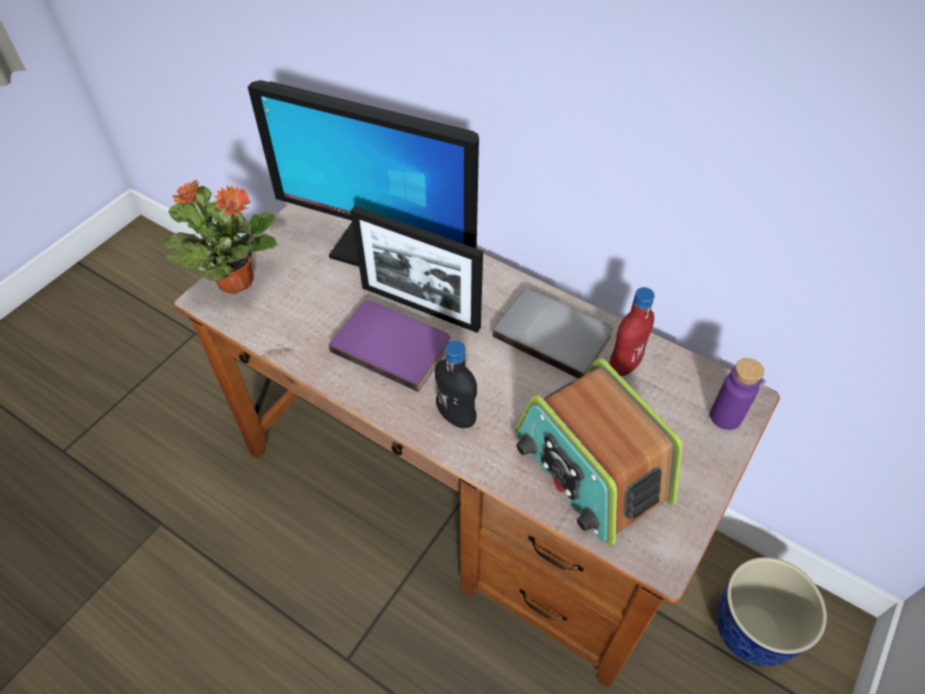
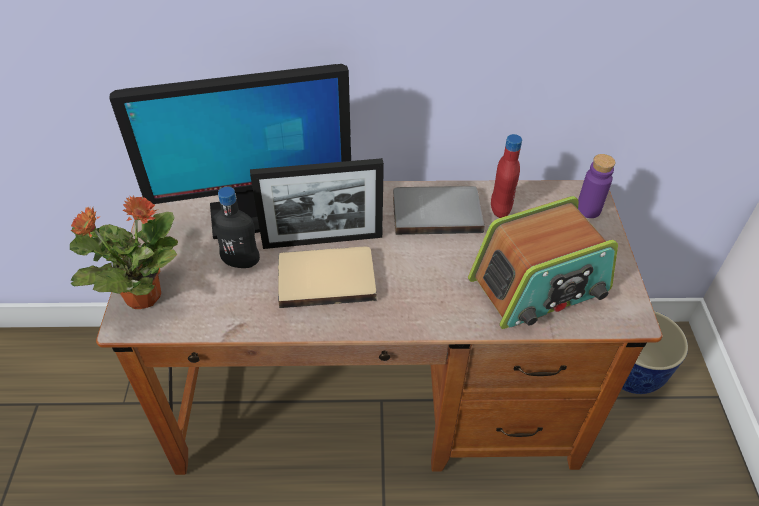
camera: 35 degrees left, 5 degrees down
purple book [328,300,450,392] -> beige book [278,247,377,308]
black bottle [435,340,477,428] -> black bottle moved to [212,187,260,268]
radio [516,358,683,547] -> radio turned 45 degrees counterclockwise [468,196,618,329]

